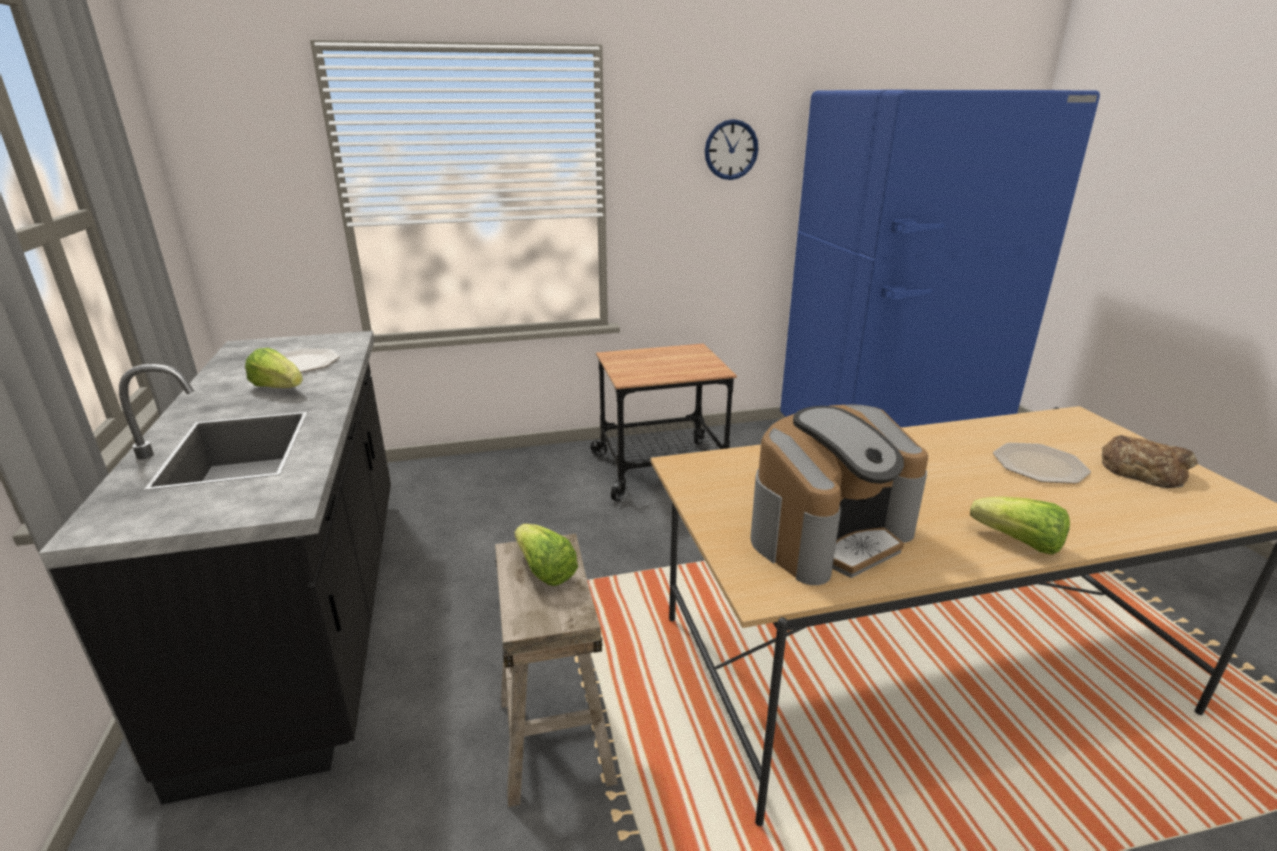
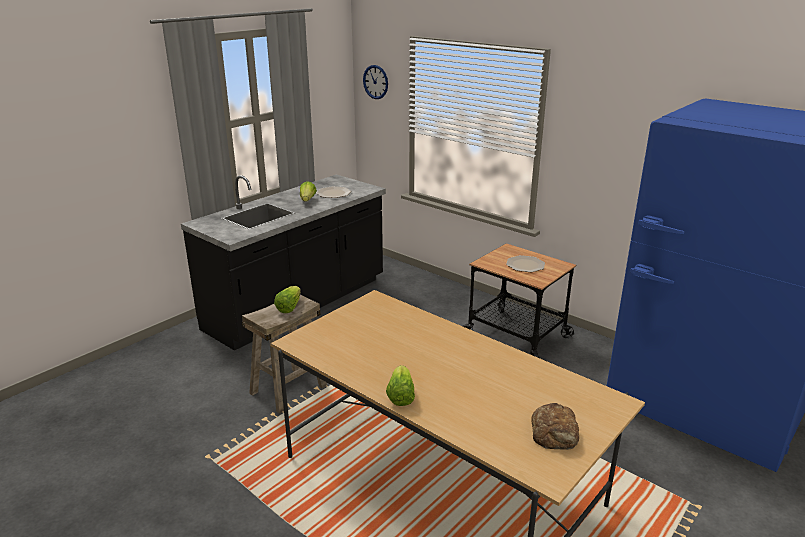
camera: 55 degrees right, 0 degrees up
wall clock [705,119,758,180] -> wall clock moved to [363,65,388,99]
coffee machine [750,404,928,585] -> none
plate [993,443,1091,484] -> plate moved to [506,255,545,272]

